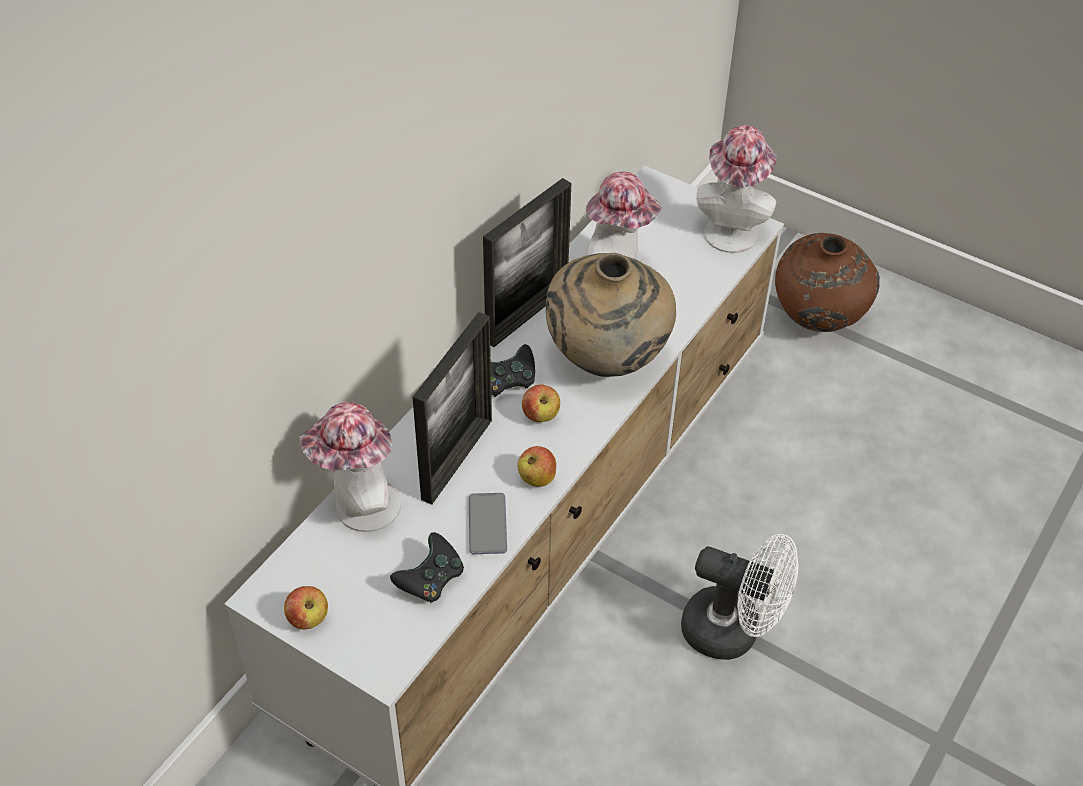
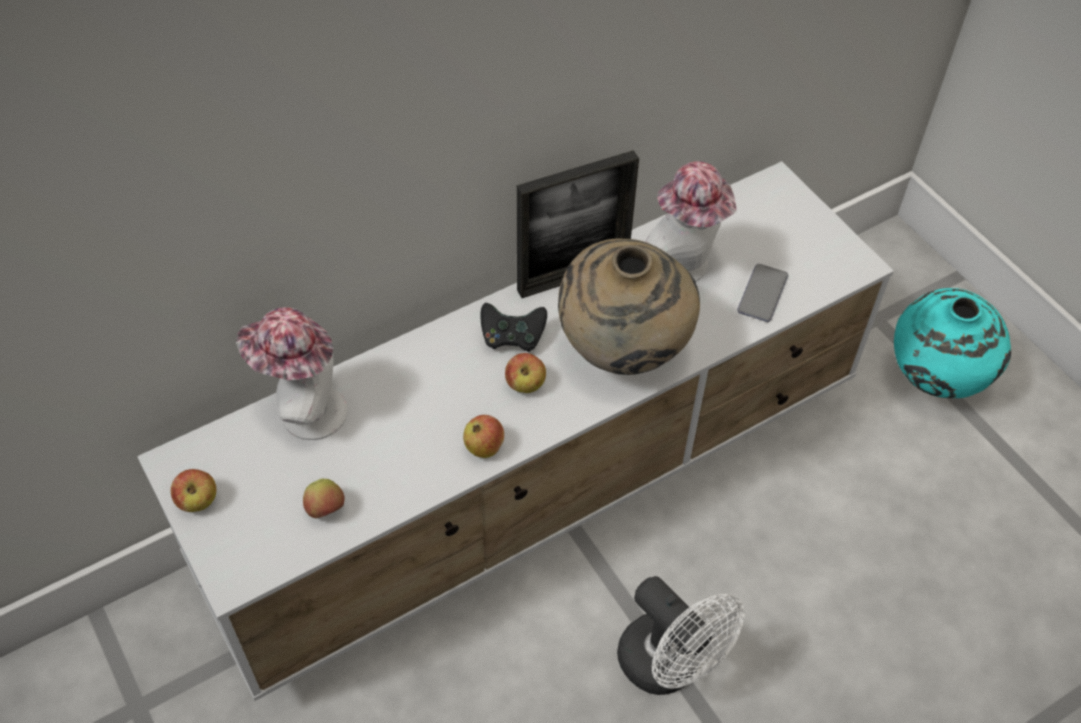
camera: 25 degrees right, 5 degrees up
black game controller [390,532,464,603] -> apple [303,478,345,518]
picture frame [412,312,492,505] -> none
phone [469,493,507,554] -> phone moved to [737,264,788,322]
hat [697,125,776,253] -> none
brown vase [775,233,880,332] -> turquoise vase [894,288,1011,398]

